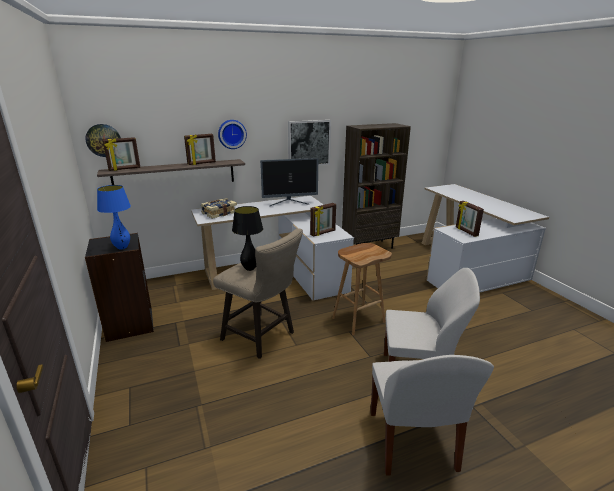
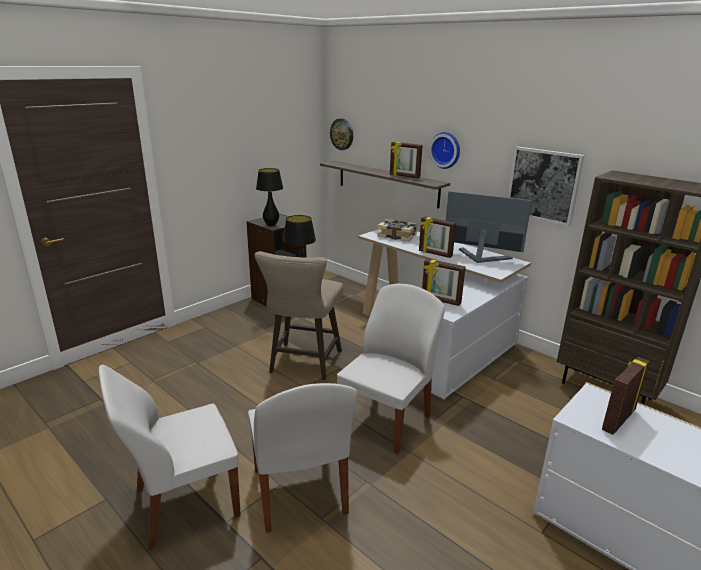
camera: 65 degrees right, 0 degrees up
blue table lamp [97,185,131,249] -> black table lamp [256,168,283,226]
picture frame [103,137,140,171] -> picture frame moved to [419,216,456,258]
monitor [260,158,318,206] -> monitor turned 150 degrees clockwise [446,191,532,263]
brown stool [332,243,392,335] -> white chair [337,284,445,455]

